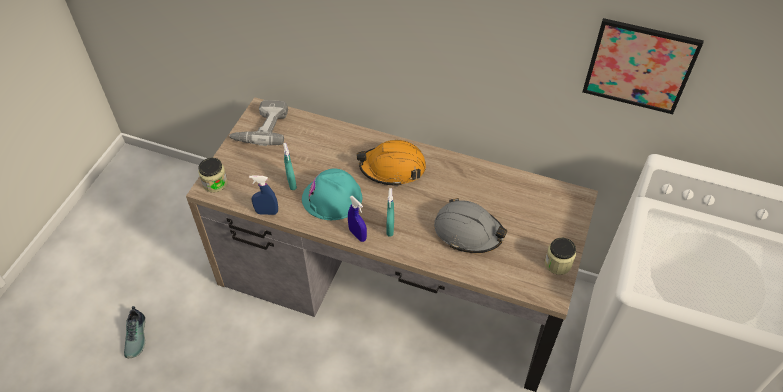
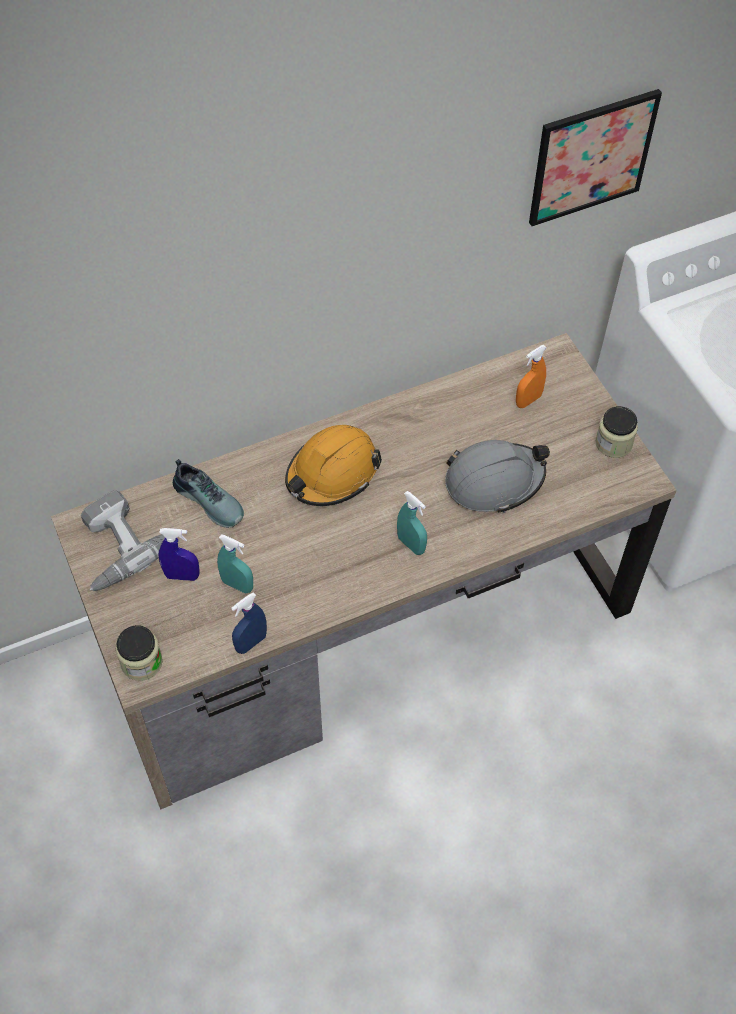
camera: 45 degrees left, 5 degrees up
shoe [124,306,145,358] -> shoe moved to [173,459,244,528]
turquoise hard hat [302,169,362,220] -> none
blue spray bottle [348,196,367,242] -> blue spray bottle moved to [159,528,200,581]
none -> orange spray bottle [516,345,547,408]

